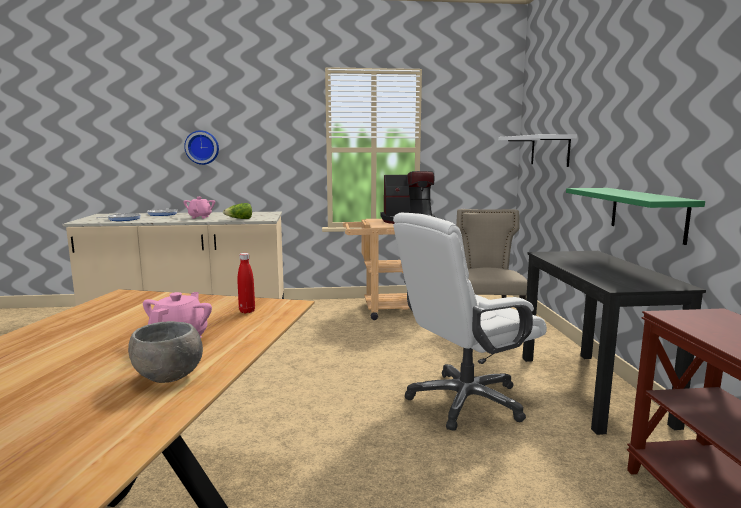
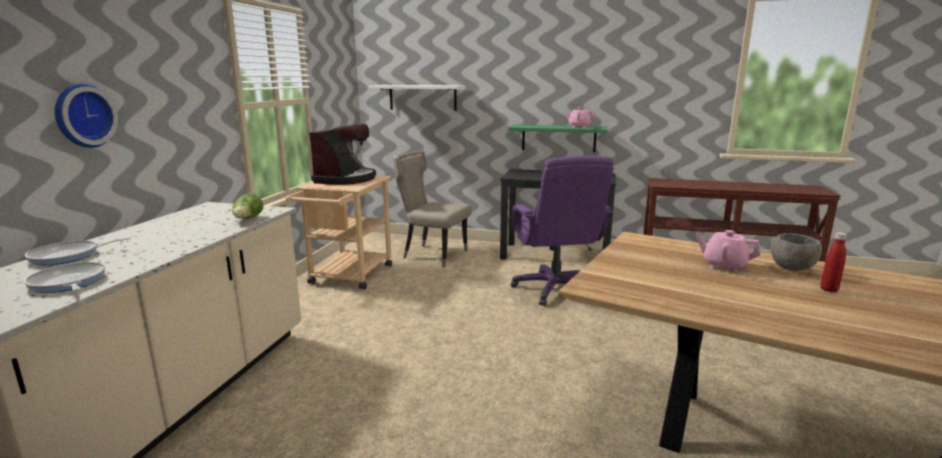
camera: 70 degrees left, 5 degrees up
pink teapot [183,197,215,219] -> pink teapot moved to [564,107,596,128]
red bottle [237,253,255,313] -> red bottle moved to [821,232,847,292]
white office chair [393,213,547,431] -> purple office chair [511,156,614,306]

